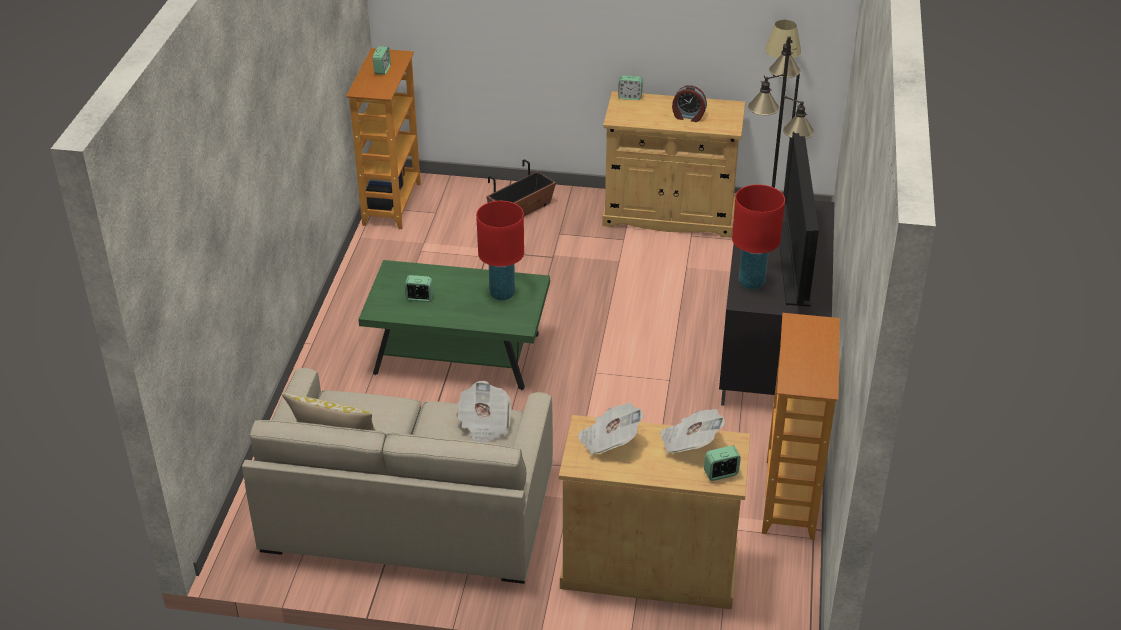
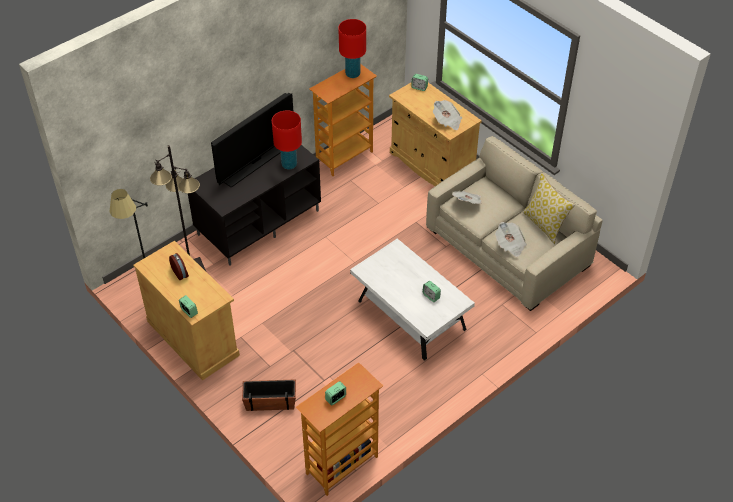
camera: 140 degrees left, 10 degrees up
green coffee table [358,260,550,390] -> white coffee table [350,238,475,361]
red table lamp [476,201,524,301] -> red table lamp moved to [338,19,366,78]
newspaper [660,409,725,453] -> newspaper moved to [495,222,527,257]

